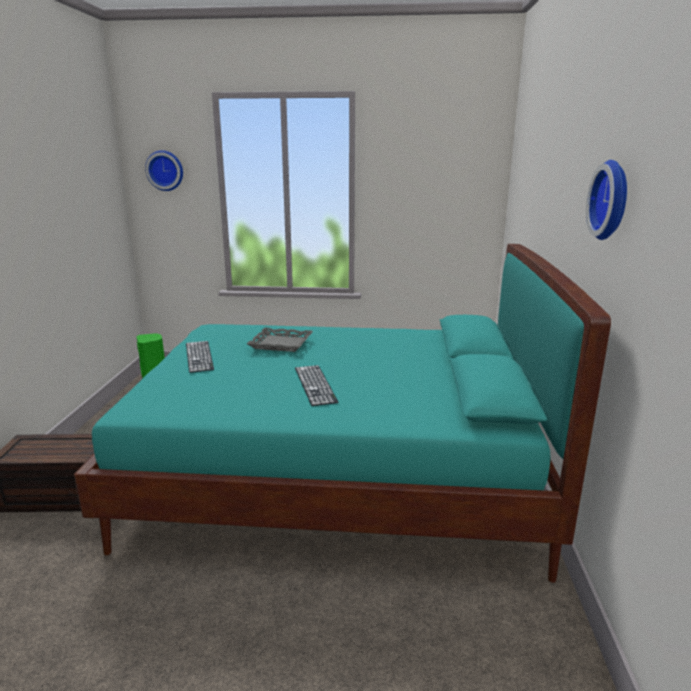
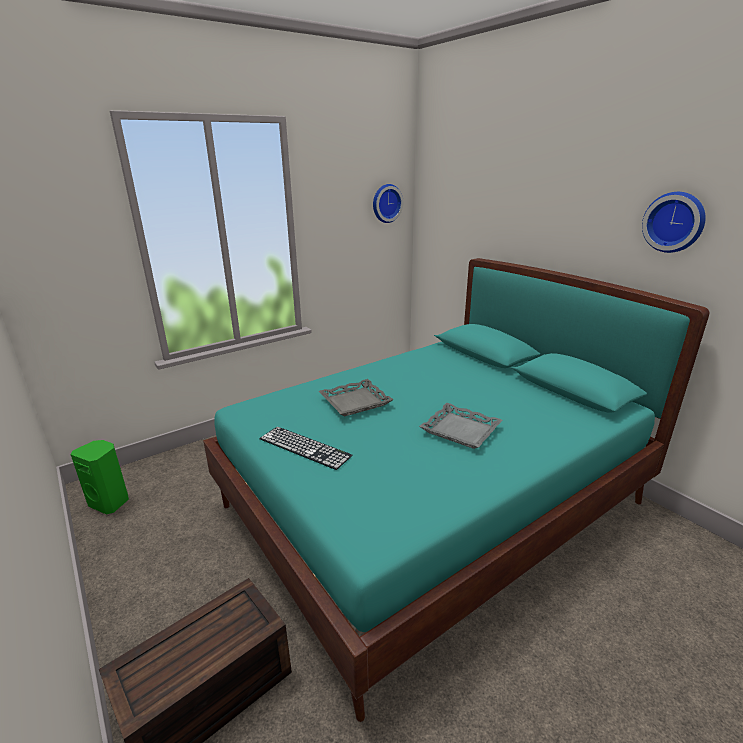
camera: 40 degrees left, 5 degrees up
wall clock [145,150,183,191] -> wall clock moved to [373,184,403,223]
keyboard [295,365,338,406] -> grey tray [419,403,503,449]

